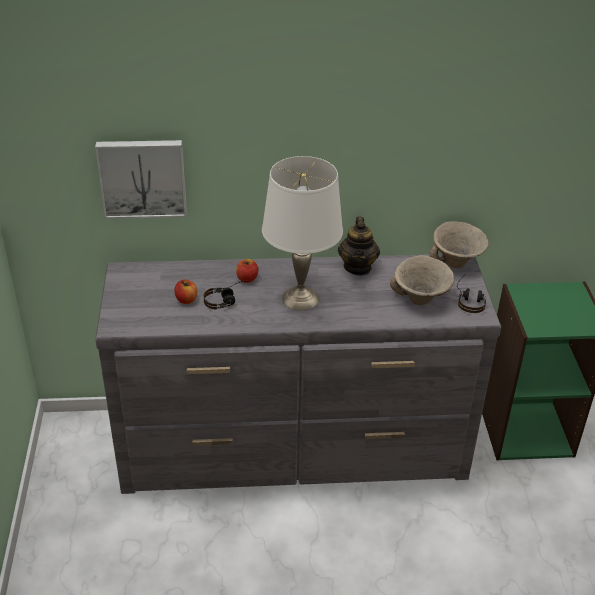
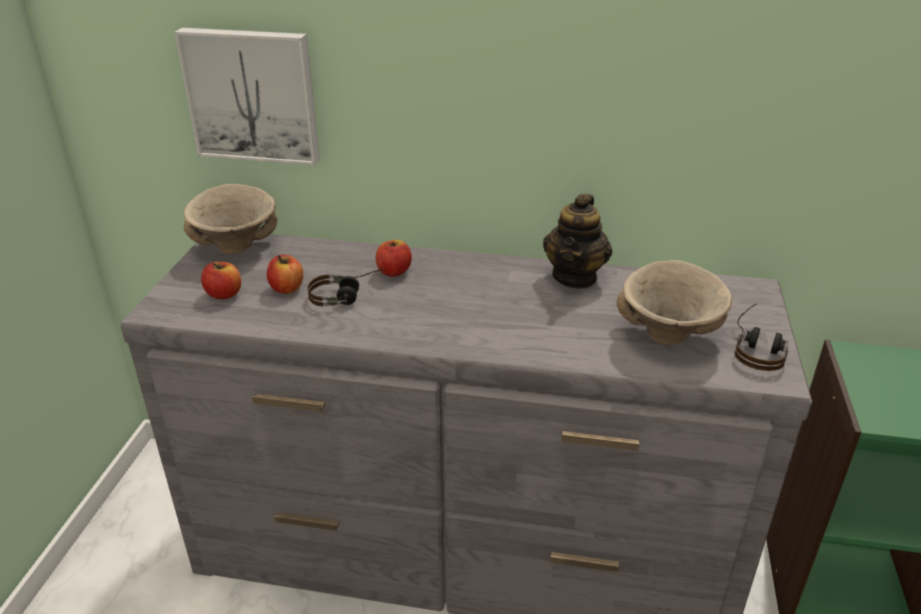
camera: 15 degrees right, 5 degrees down
white table lamp [262,156,343,310] -> none
beige bowl [429,221,489,268] -> beige bowl moved to [184,184,277,254]
none -> apple [201,262,241,299]

